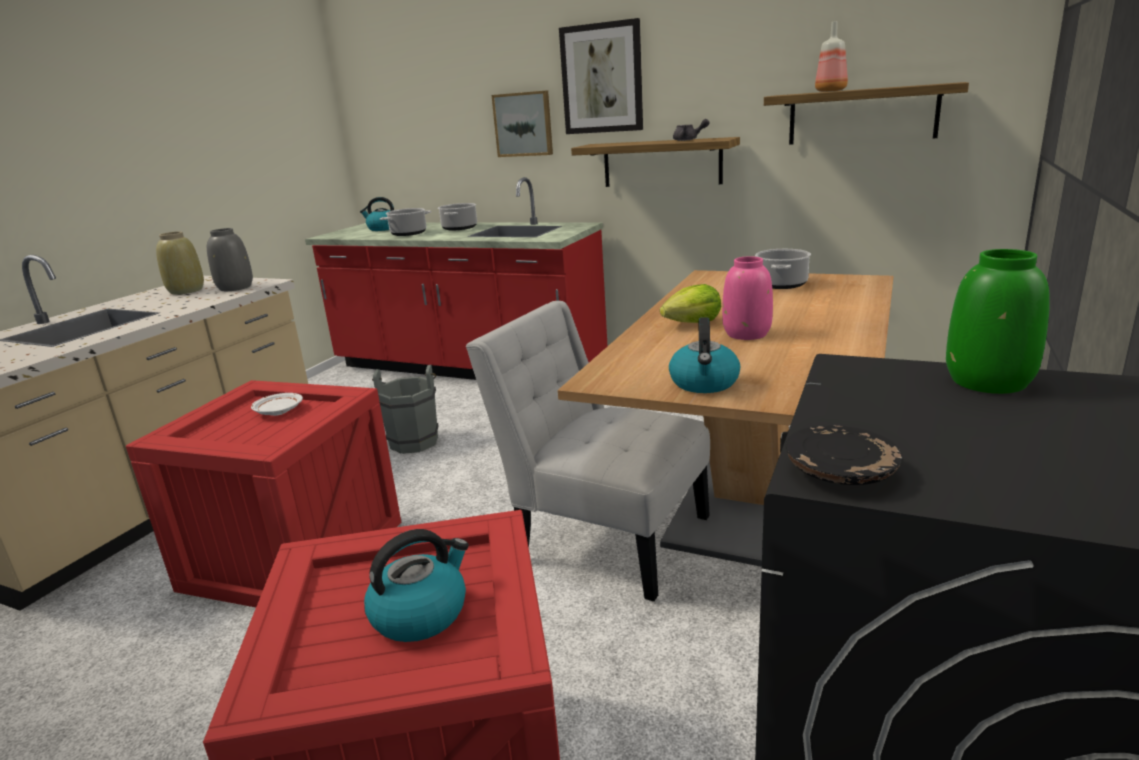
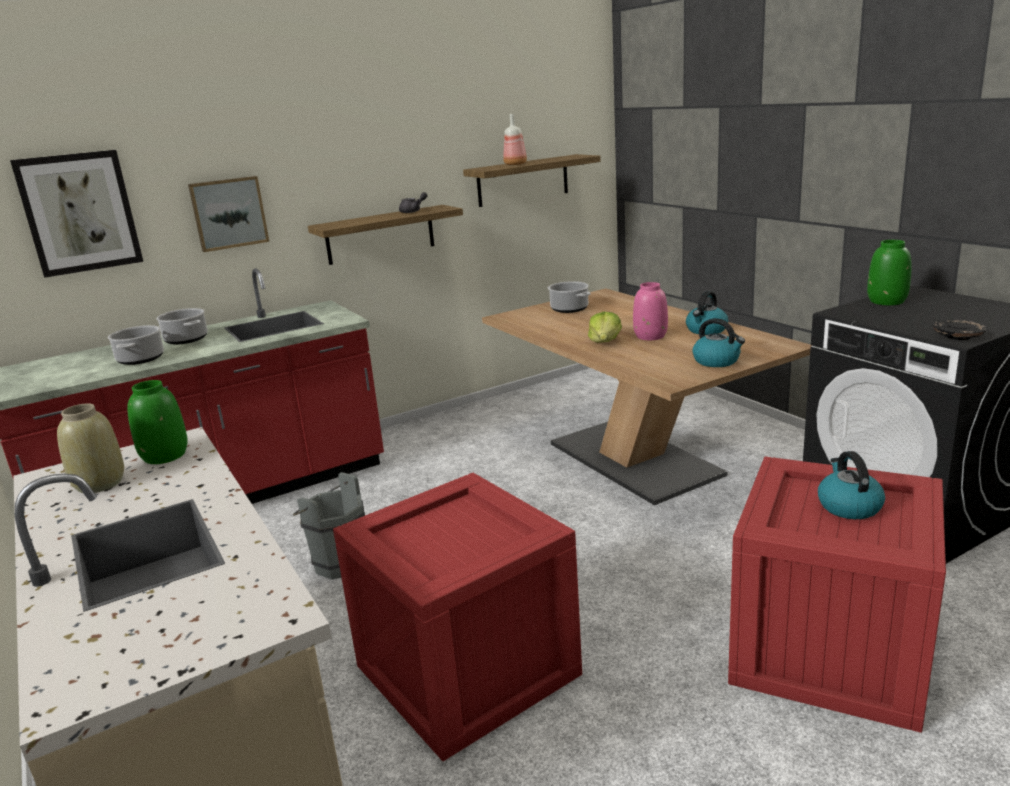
camera: 55 degrees left, 0 degrees up
grey vase [207,228,253,291] -> green vase [127,380,188,464]
white plate [251,393,303,416] -> none
kettle [360,197,394,231] -> kettle moved to [686,291,728,335]
white chair [466,301,710,602] -> none
picture [559,18,643,134] -> picture moved to [10,150,143,278]

